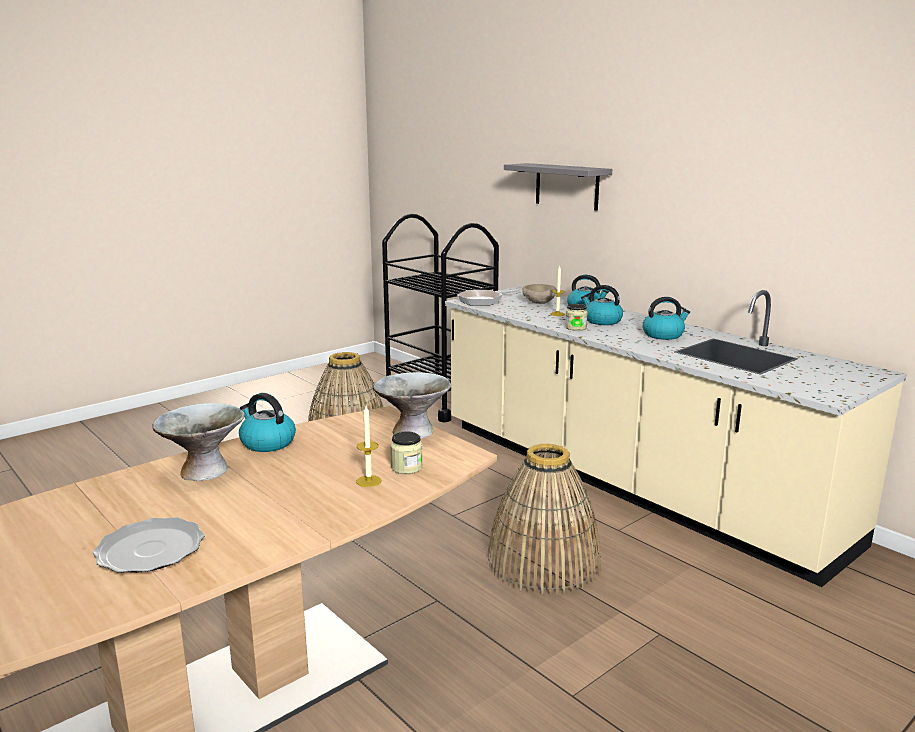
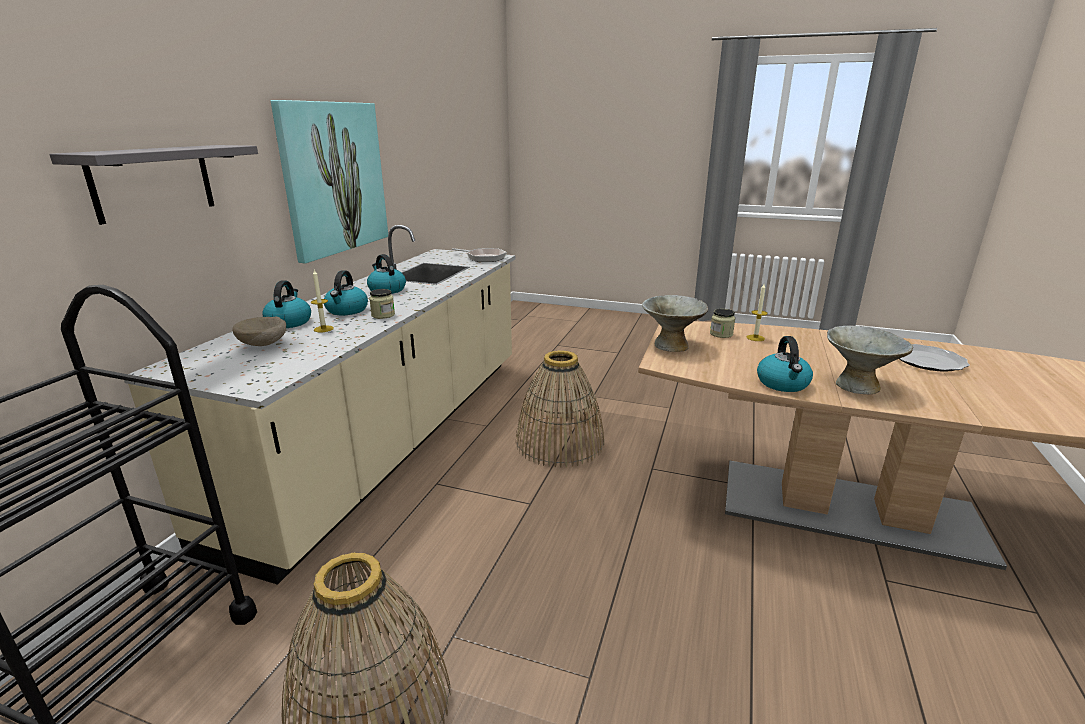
camera: 120 degrees left, 5 degrees up
frying pan [457,289,520,306] -> frying pan moved to [452,248,507,262]
none -> picture [271,100,388,264]

